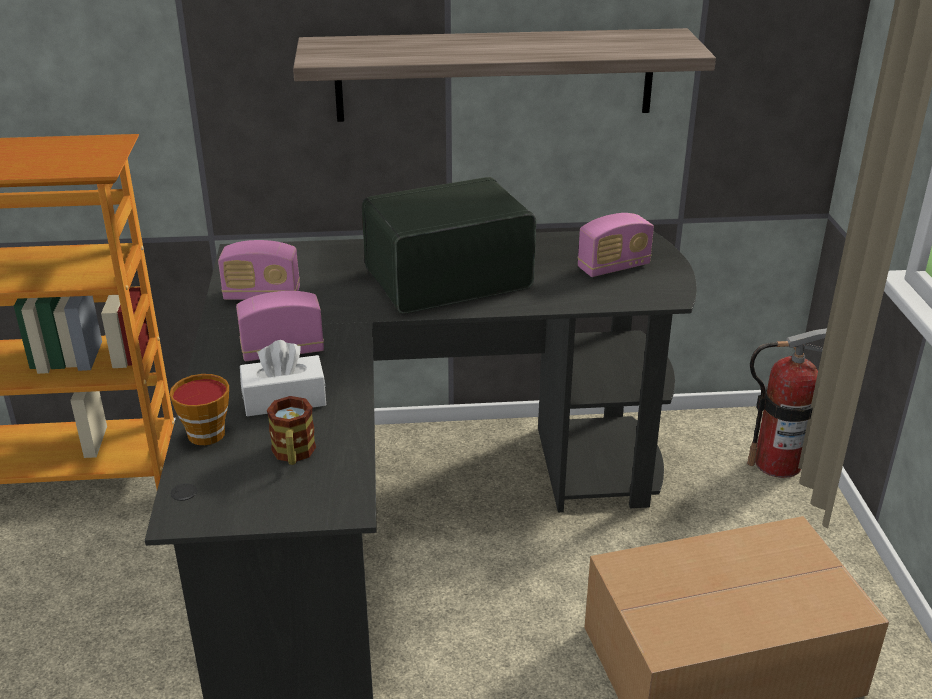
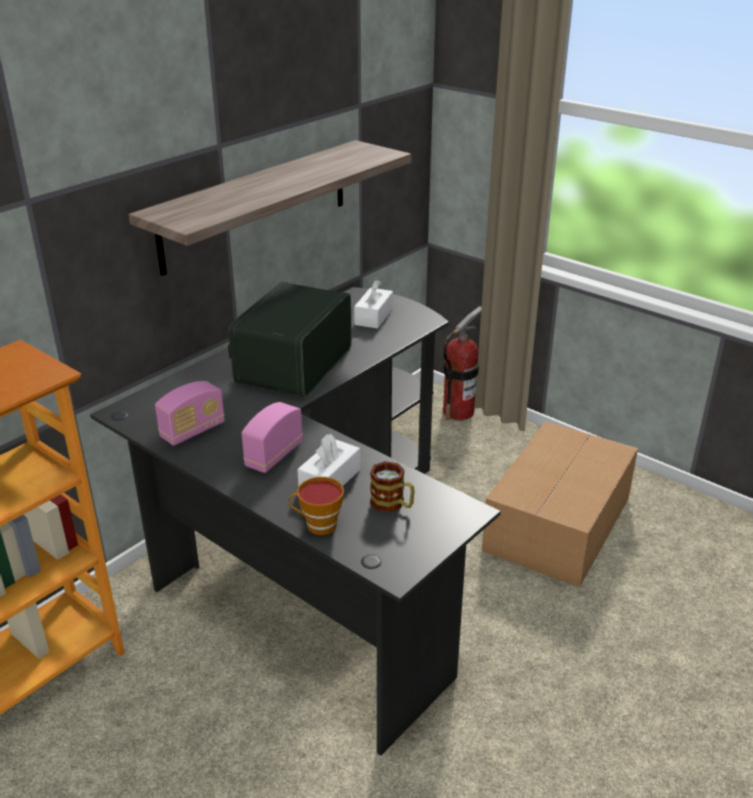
camera: 45 degrees left, 0 degrees up
radio [577,213,654,277] -> white tissue box [354,280,393,329]

